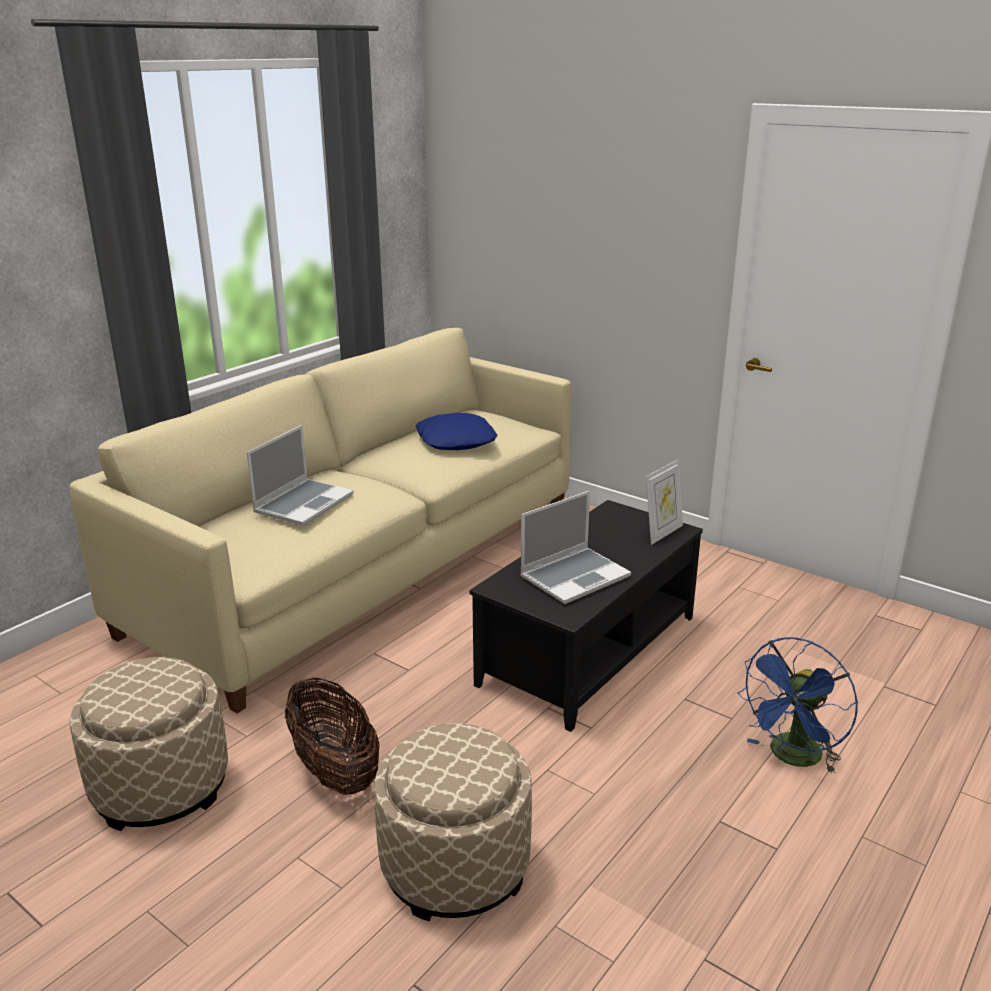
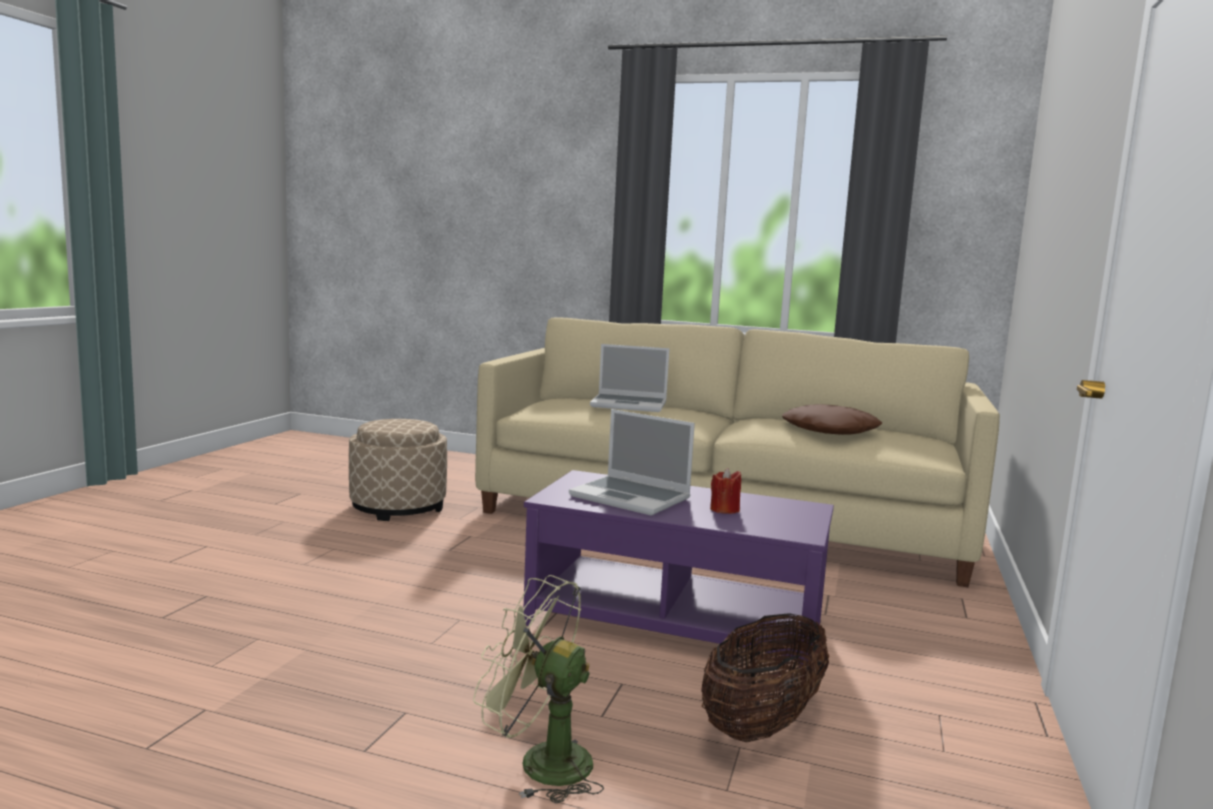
camera: 70 degrees right, 15 degrees down
basket [285,677,379,795] -> basket moved to [701,613,829,742]
beige ottoman [374,723,532,921] -> none
blue pillow [415,413,497,450] -> brown pillow [782,404,882,435]
black coffee table [470,500,703,732] -> purple coffee table [523,470,834,668]
picture frame [646,459,683,545] -> none
blue fan [737,637,858,774] -> green fan [473,575,604,803]
none -> red candle [710,468,741,514]

